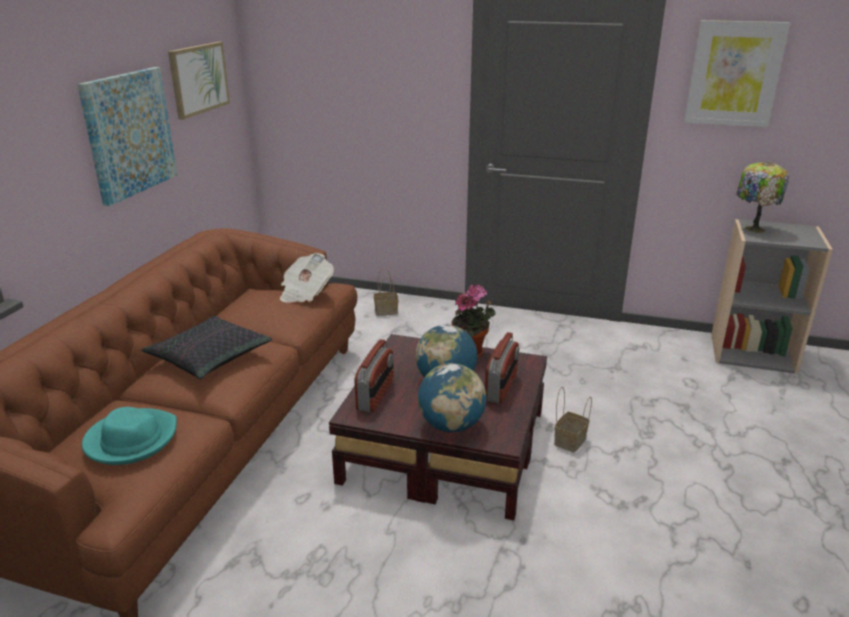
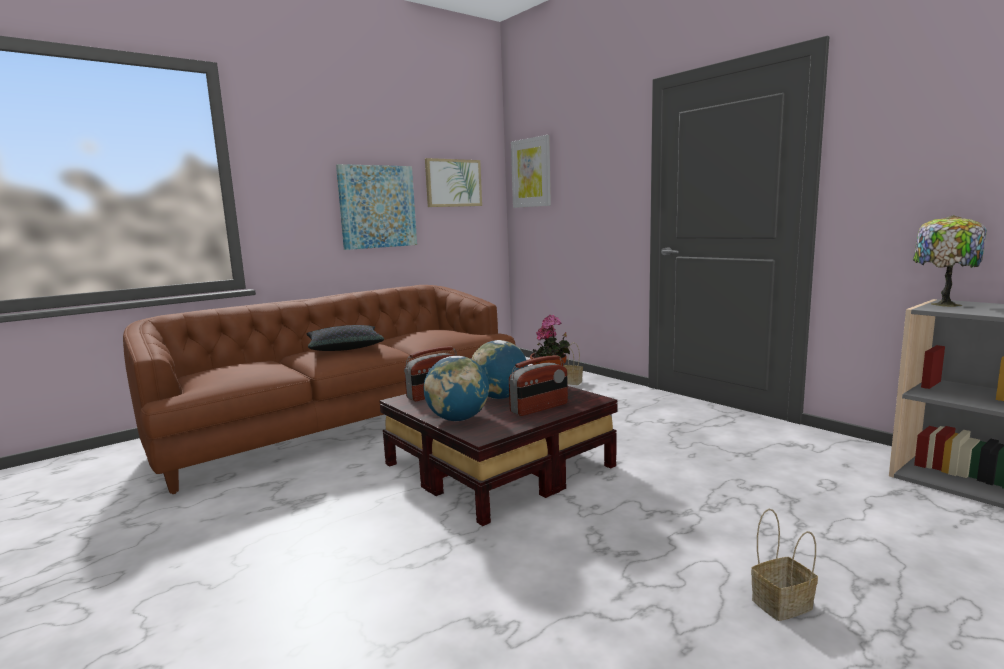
camera: 35 degrees right, 15 degrees down
turquoise hat [82,407,177,465] -> none
newspaper [280,253,334,303] -> none
basket [554,387,592,453] -> basket moved to [751,509,818,621]
picture [684,20,790,127] -> picture moved to [511,135,551,208]

